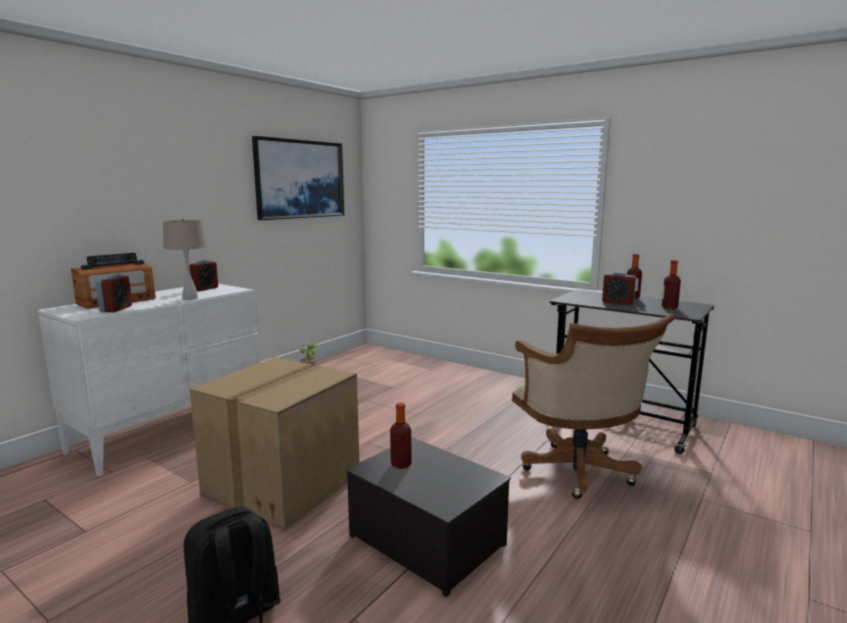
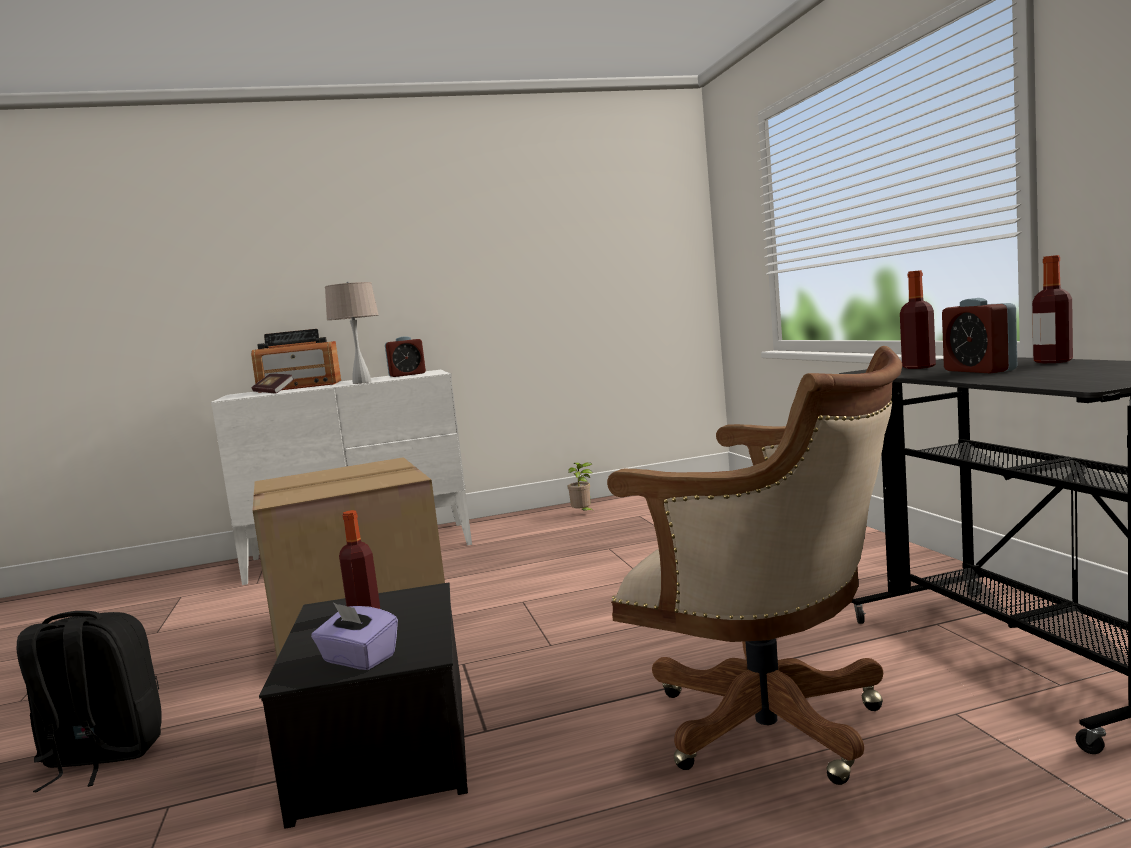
camera: 40 degrees right, 5 degrees down
alarm clock [96,274,132,312] -> book [252,374,294,394]
picture [252,136,344,220] -> none
office chair [512,314,675,499] -> office chair turned 75 degrees counterclockwise [607,346,902,785]
bottle [661,260,681,309] -> bottle moved to [900,270,936,369]
none -> purple tissue box [311,603,398,670]

